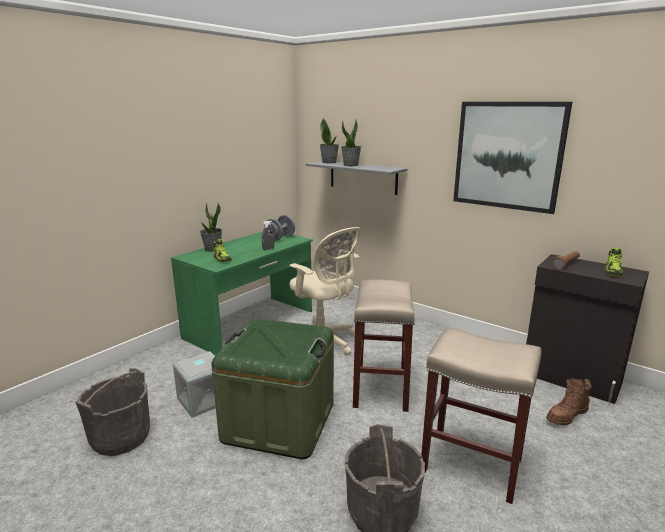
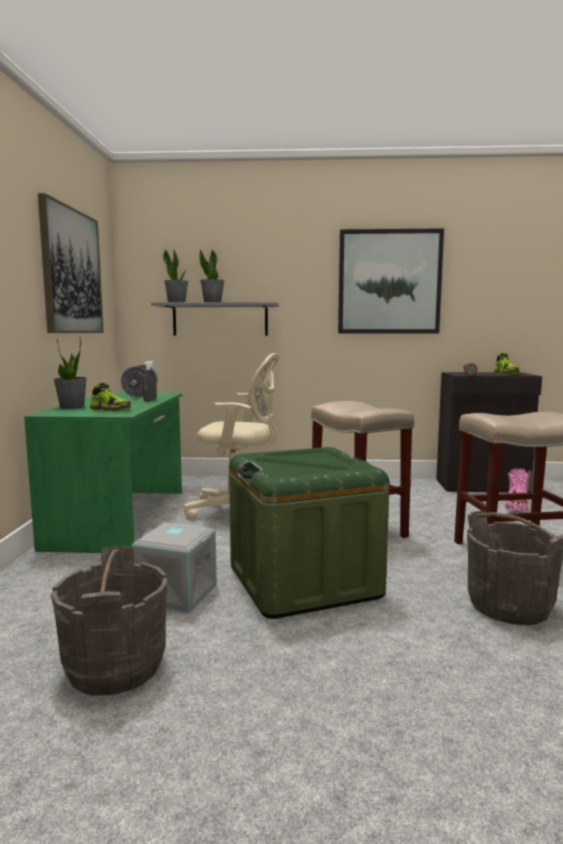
camera: 35 degrees left, 10 degrees down
brown boot [546,378,592,426] -> pink boot [505,469,530,511]
none -> picture [38,193,104,333]

